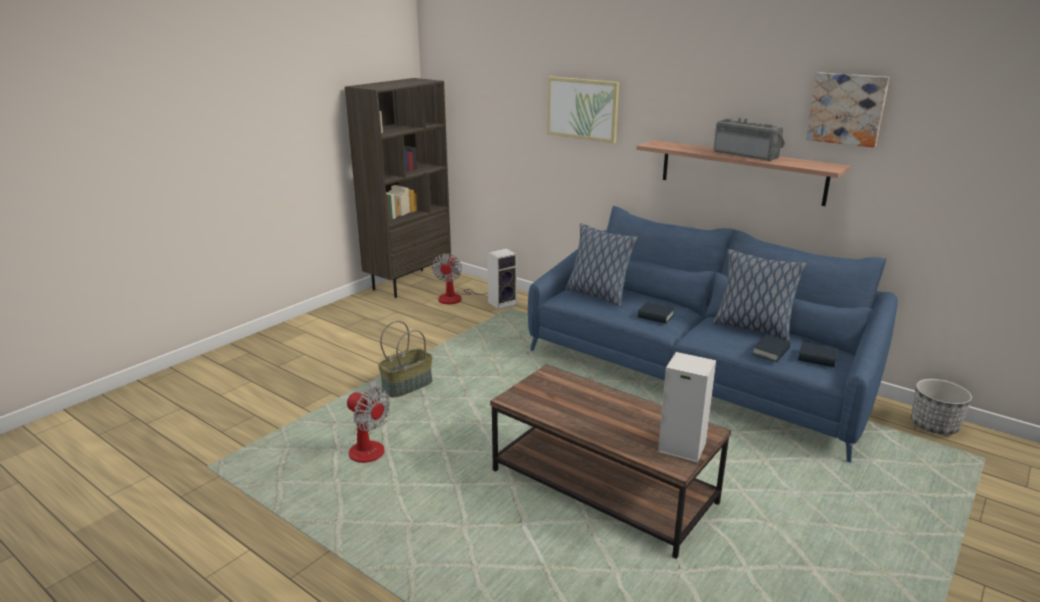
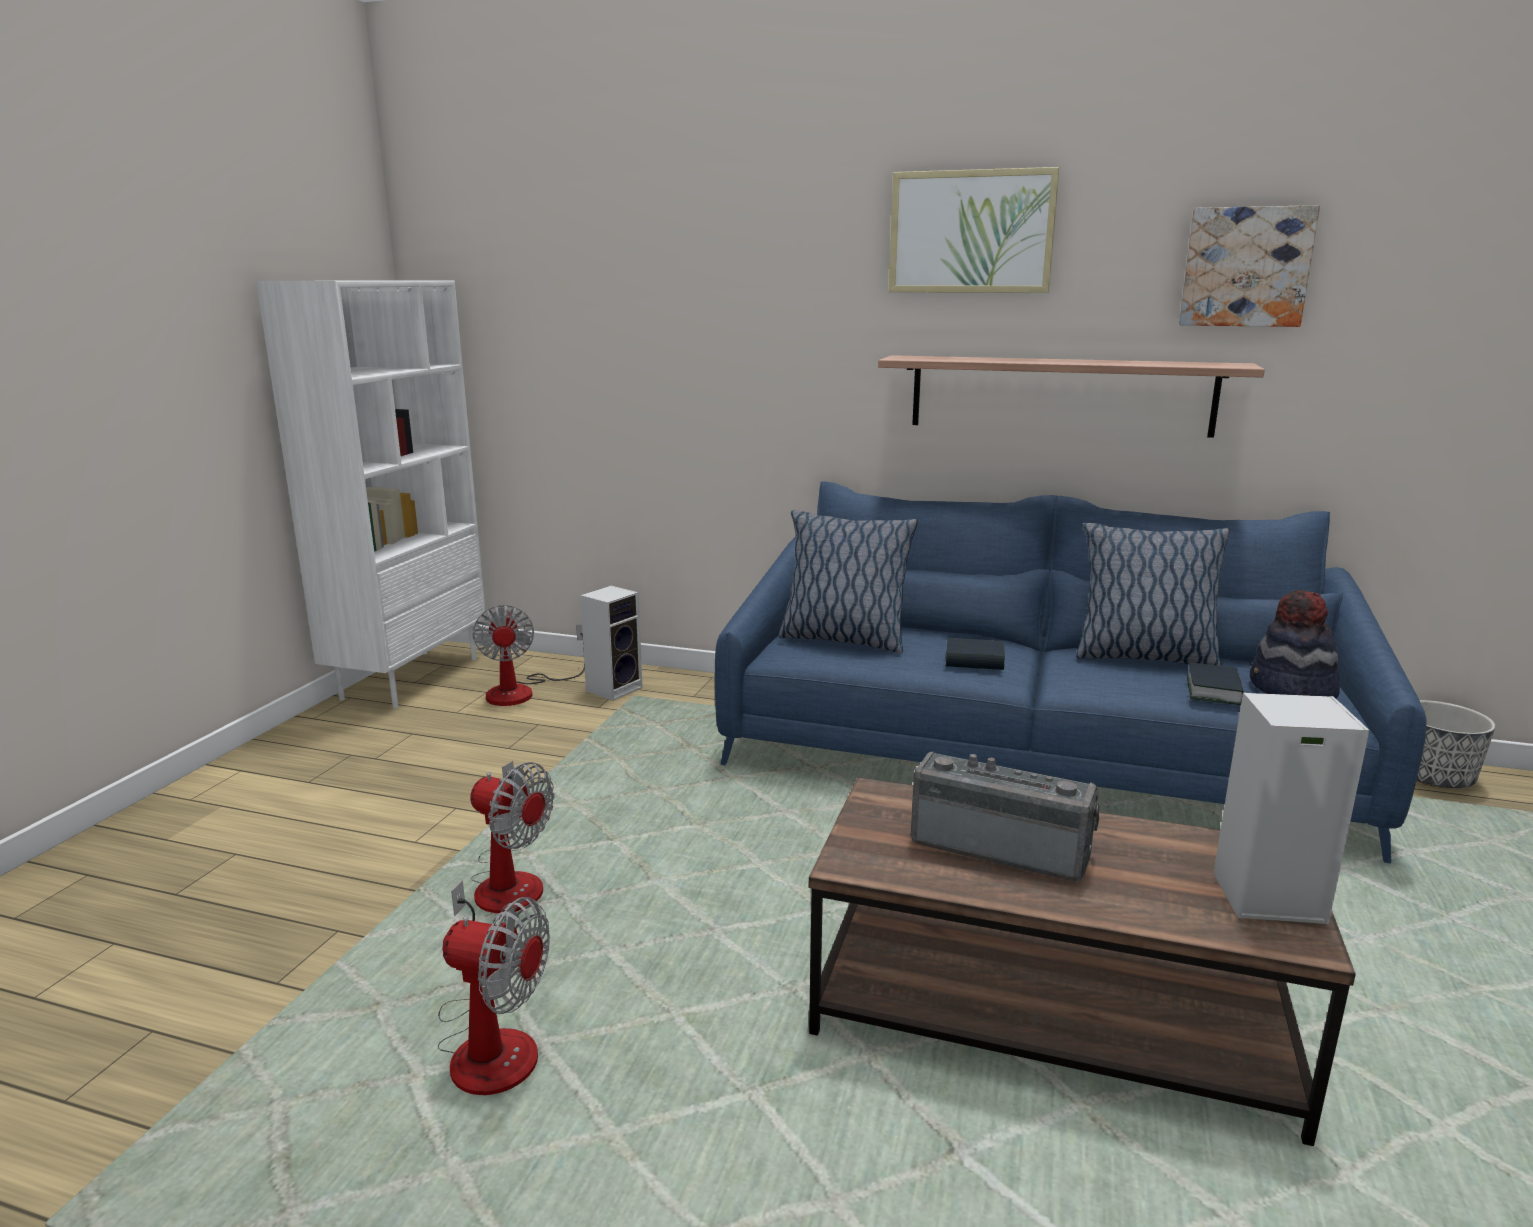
camera: 20 degrees left, 5 degrees down
brown bookcase [345,78,451,298] -> white bookcase [256,281,486,708]
basket [378,321,433,397] -> fan [471,761,554,913]
picture [547,76,619,143] -> picture moved to [889,167,1060,293]
radio [714,118,785,161] -> radio moved to [911,752,1099,881]
book [798,342,838,367] -> hat [1250,590,1340,698]

